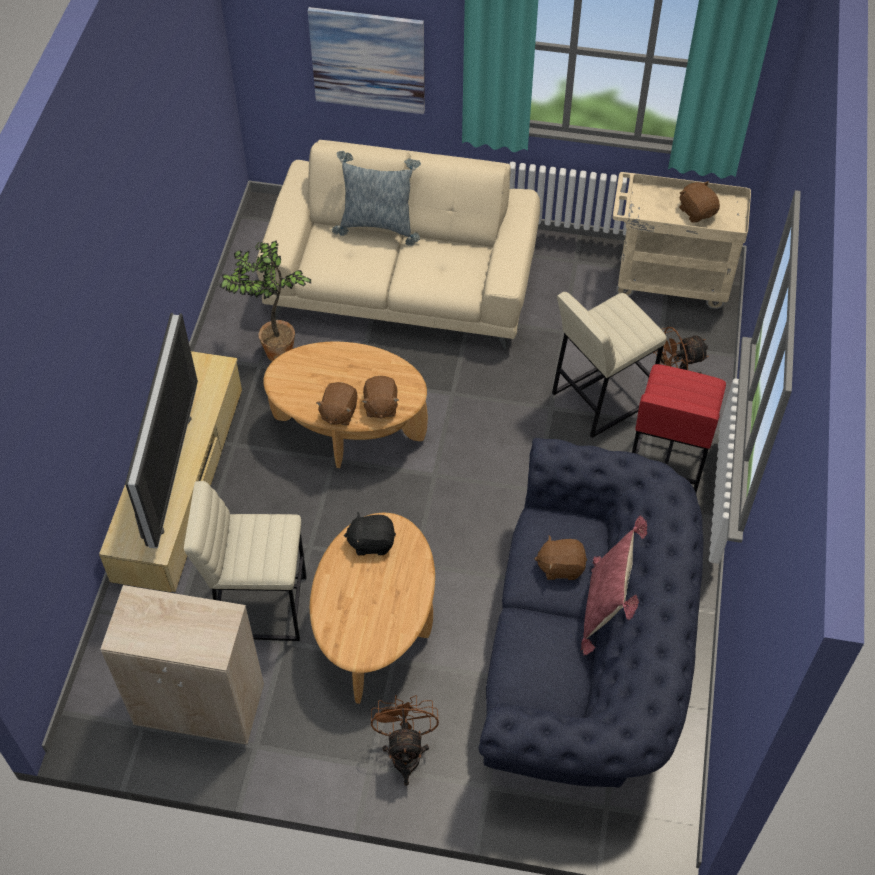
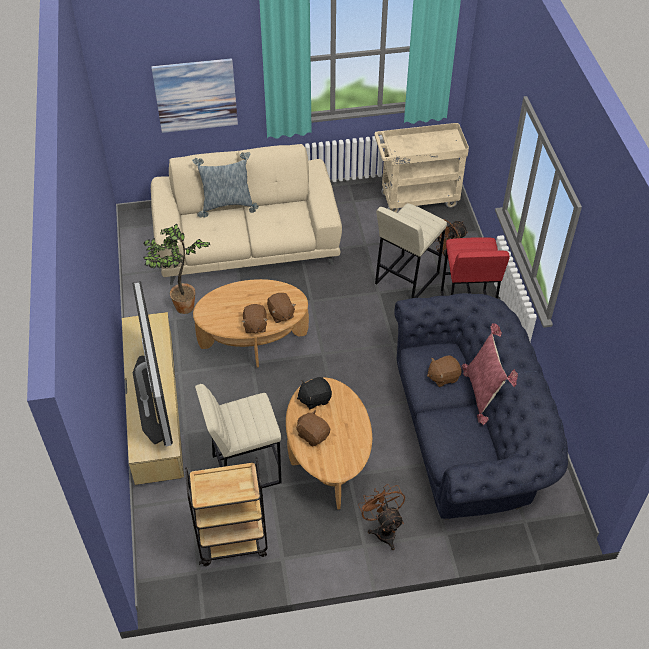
camera: 20 degrees left, 5 degrees down
beige cabinet [100,585,264,745] -> brown cart [185,457,268,566]
brown plush toy [679,181,720,223] -> brown plush toy moved to [296,410,330,446]

